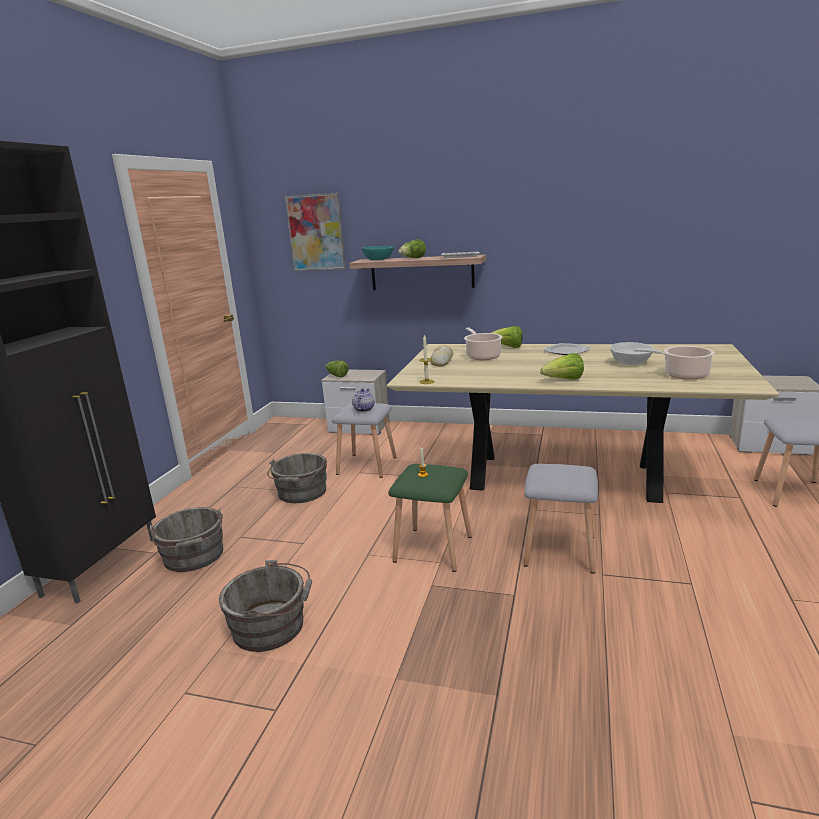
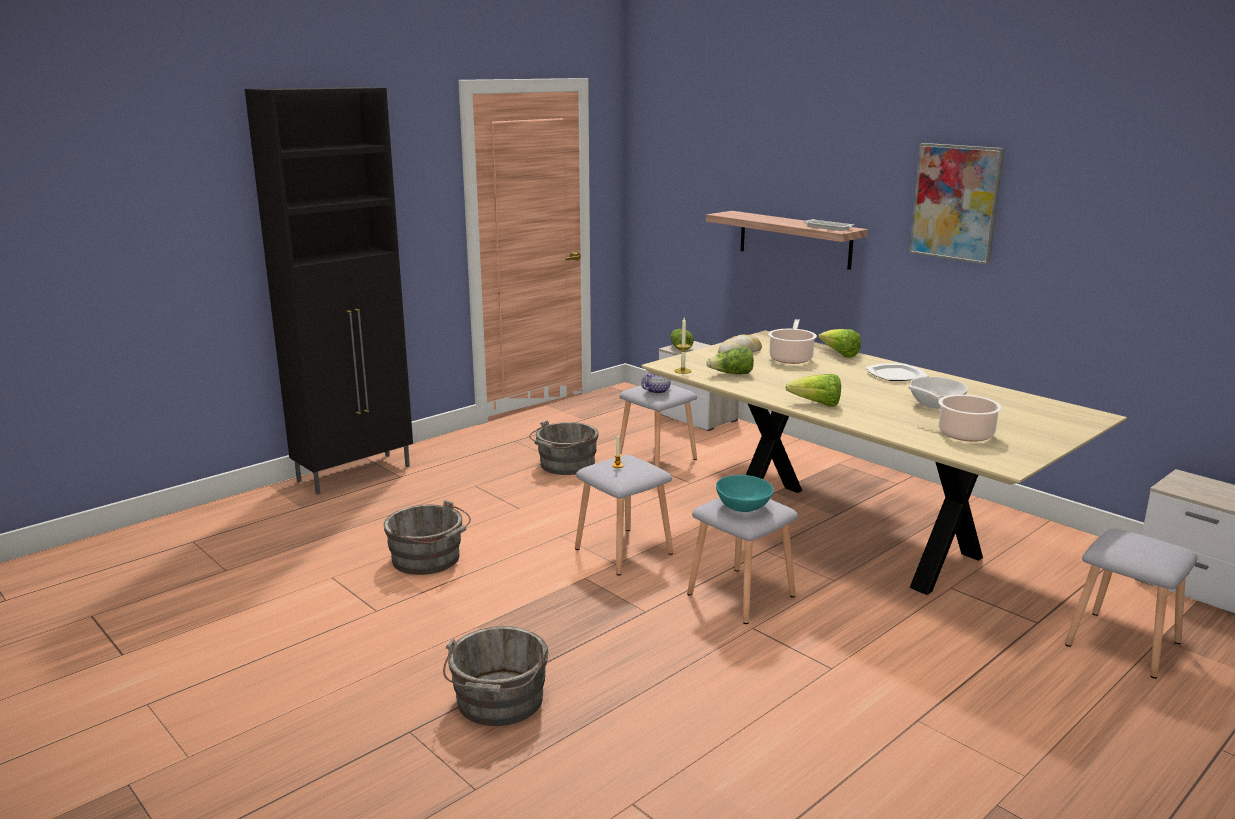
camera: 30 degrees right, 0 degrees up
grey bucket [149,507,223,572] -> grey bucket moved to [443,626,548,726]
picture [285,192,346,271] -> picture moved to [909,143,1005,265]
turquoise bowl [362,246,394,260] -> turquoise bowl moved to [716,475,774,512]
green stool [388,464,472,572] -> grey stool [575,455,673,576]
lettuce [398,239,426,258] -> lettuce moved to [706,347,754,374]

